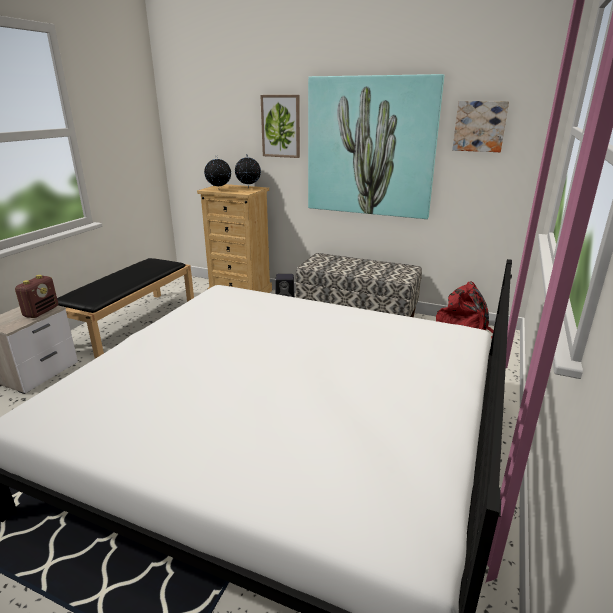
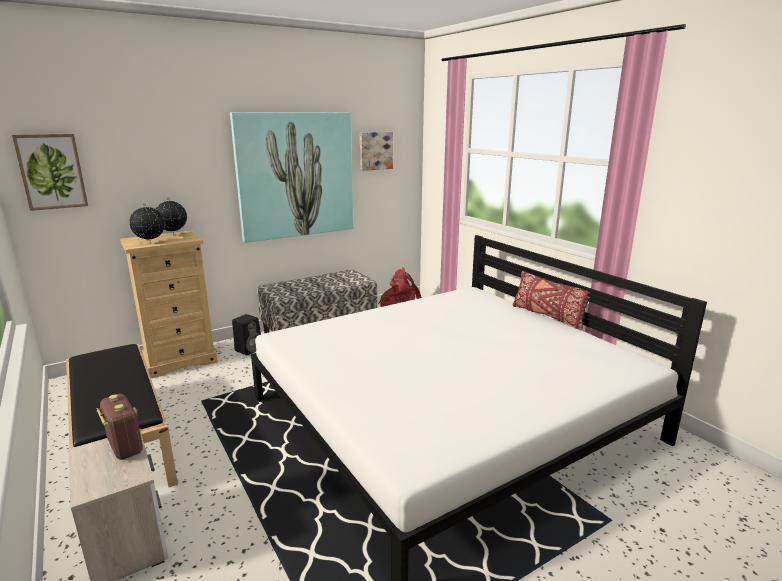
camera: 55 degrees left, 5 degrees down
picture [260,95,300,158] -> picture moved to [12,134,88,211]
none -> red pillow [513,271,590,330]

